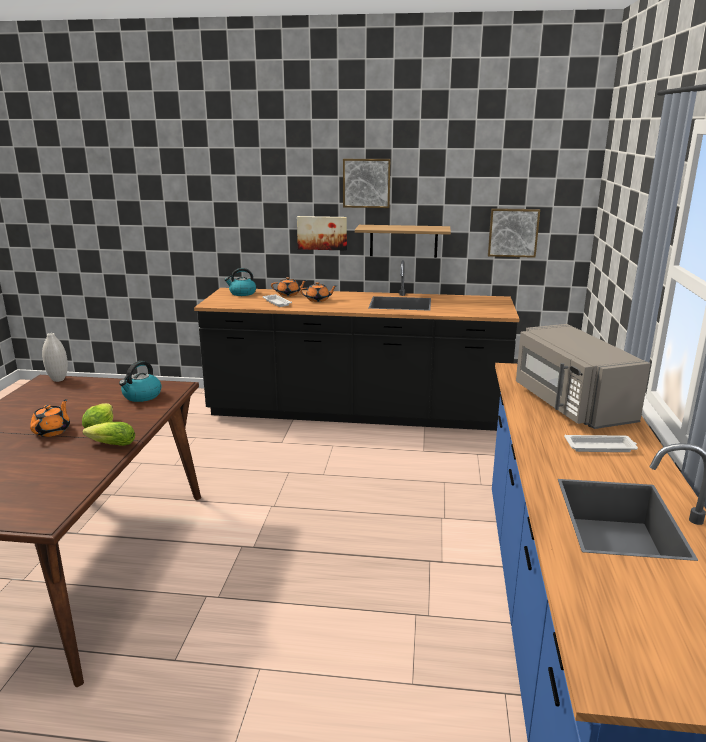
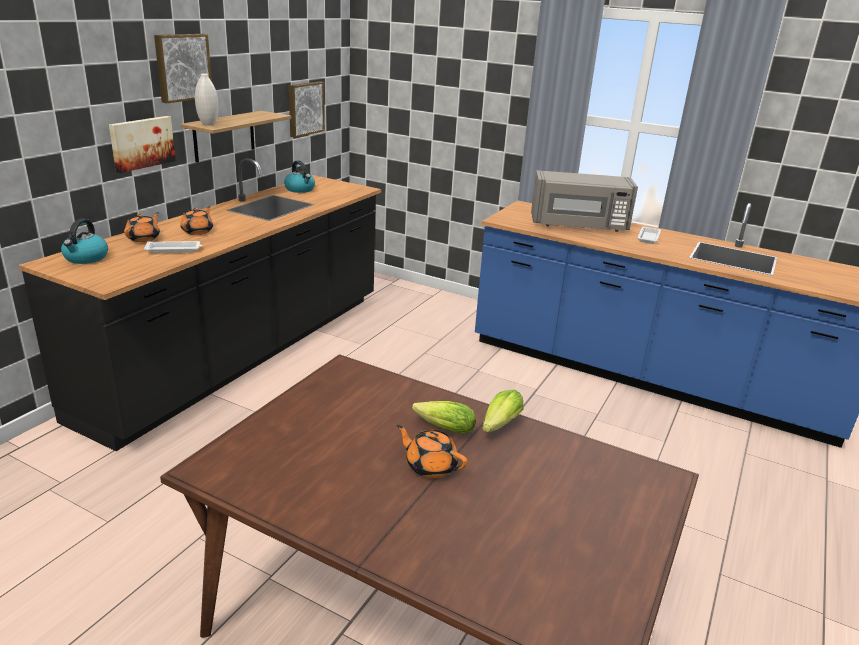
camera: 70 degrees left, 5 degrees up
white vase [42,333,68,382] -> white vase moved to [195,73,218,126]
kettle [119,361,162,402] -> kettle moved to [284,161,315,193]

